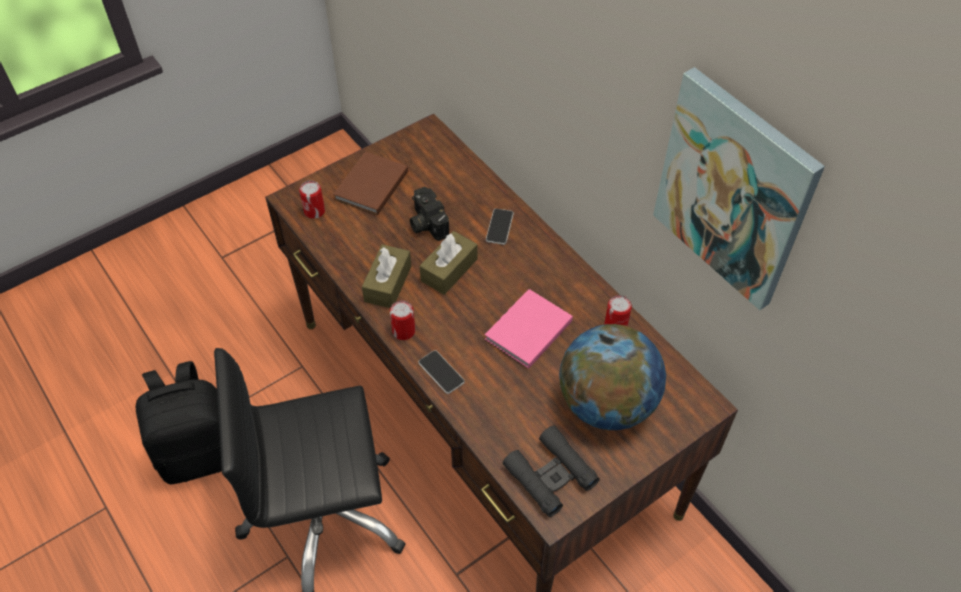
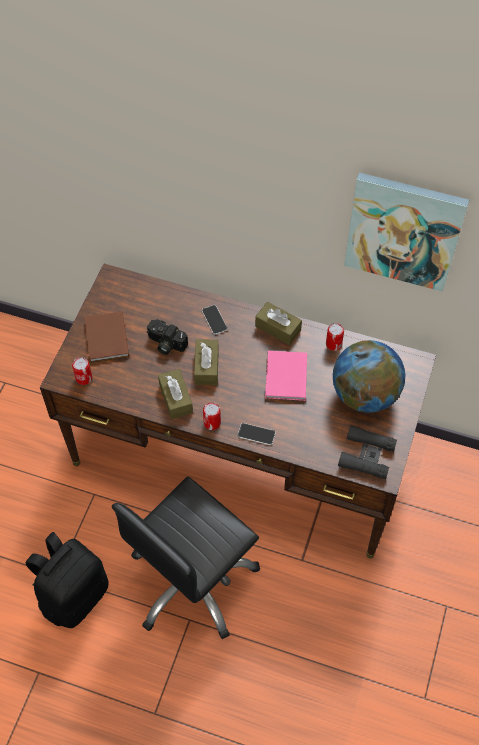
camera: 35 degrees left, 5 degrees up
none -> brown tissue box [255,302,302,345]

